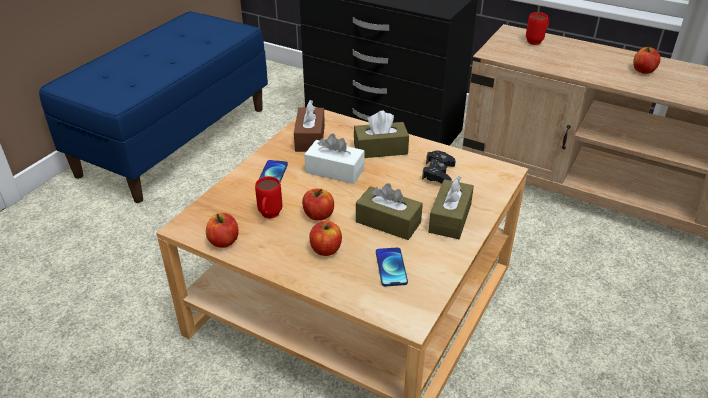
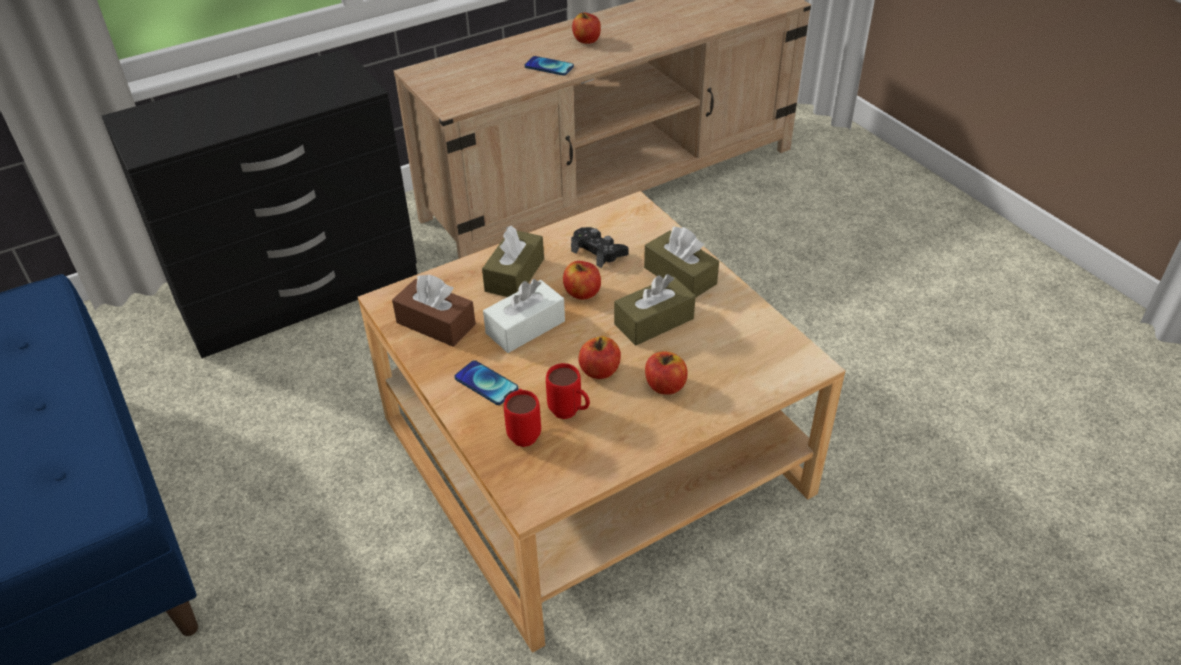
camera: 60 degrees left, 5 degrees up
apple [206,213,239,248] -> apple moved to [563,261,601,300]
phone [376,247,408,287] -> phone moved to [525,56,574,76]
red mug [526,12,549,45] -> red mug moved to [504,389,541,447]

